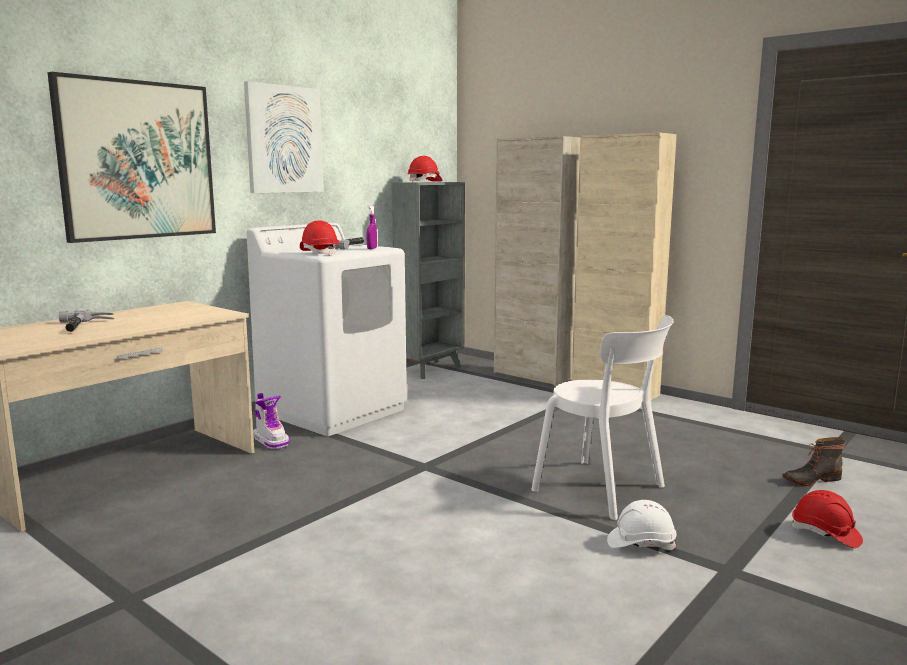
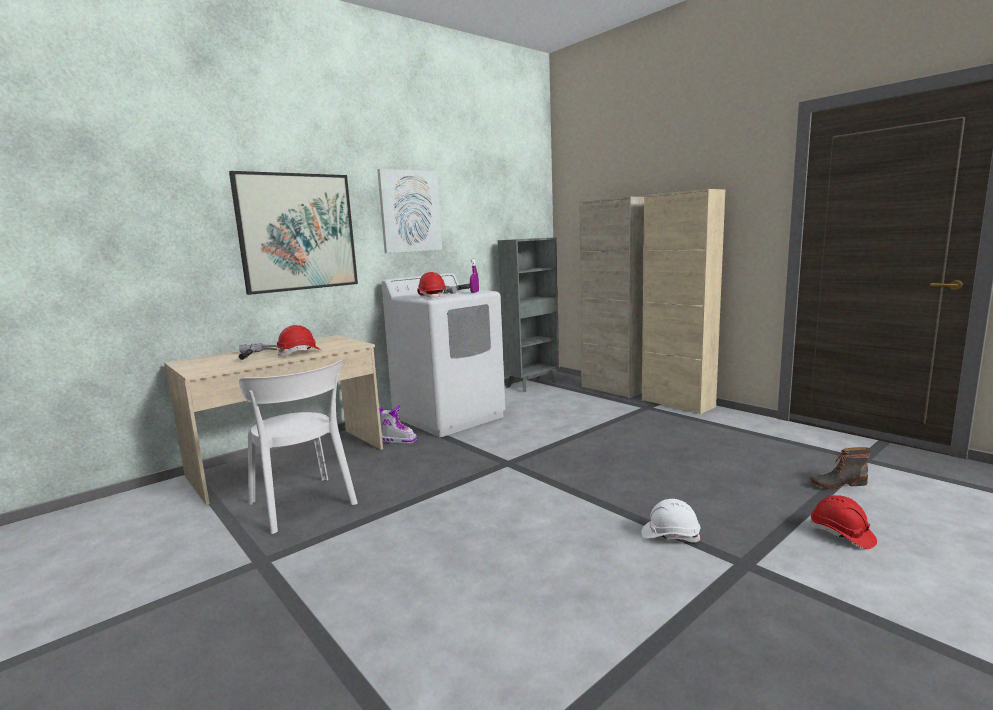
camera: 10 degrees right, 0 degrees up
boot [253,393,290,449] -> boot turned 45 degrees counterclockwise [379,405,417,444]
red hard hat [408,156,442,182] -> red hard hat moved to [276,325,321,357]
white chair [531,315,674,520] -> white chair moved to [239,360,358,534]

